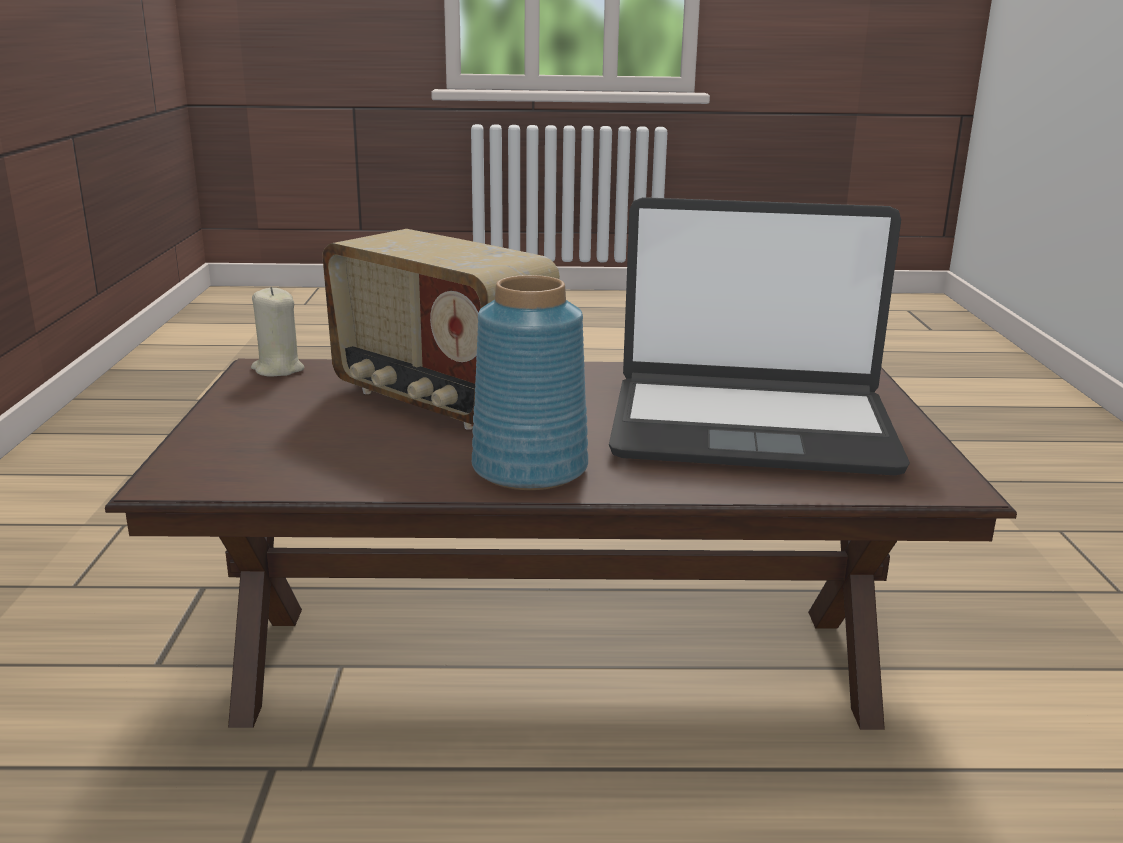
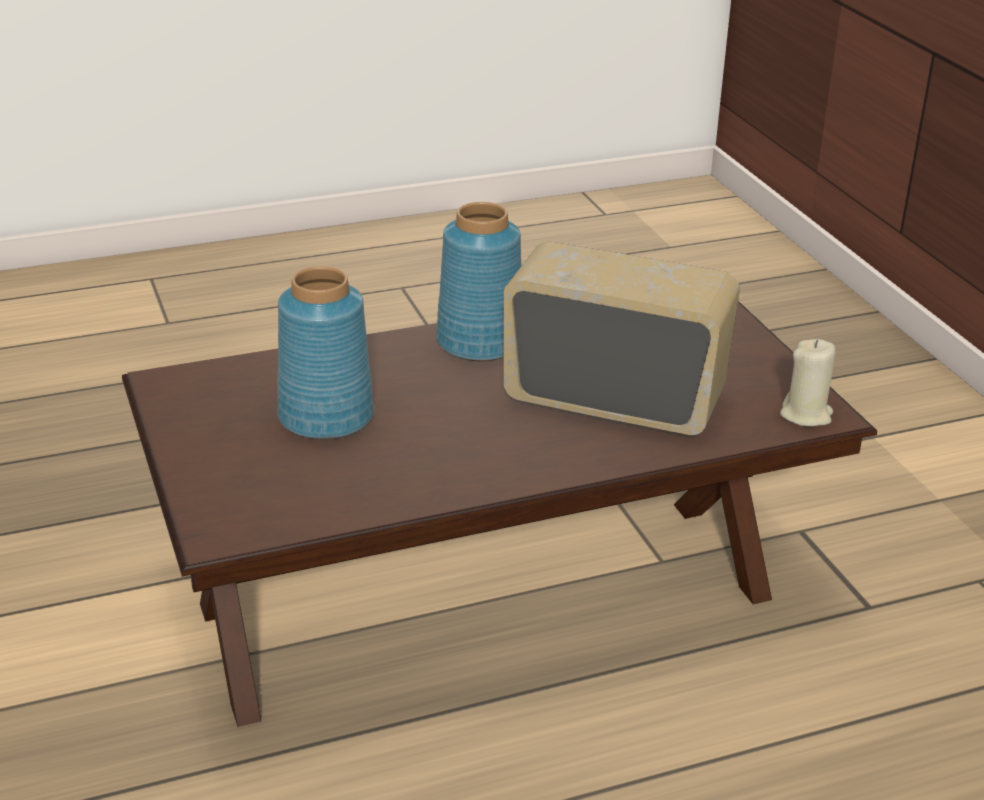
camera: 160 degrees right, 10 degrees up
laptop [609,197,910,476] -> blue vase [277,266,374,440]

